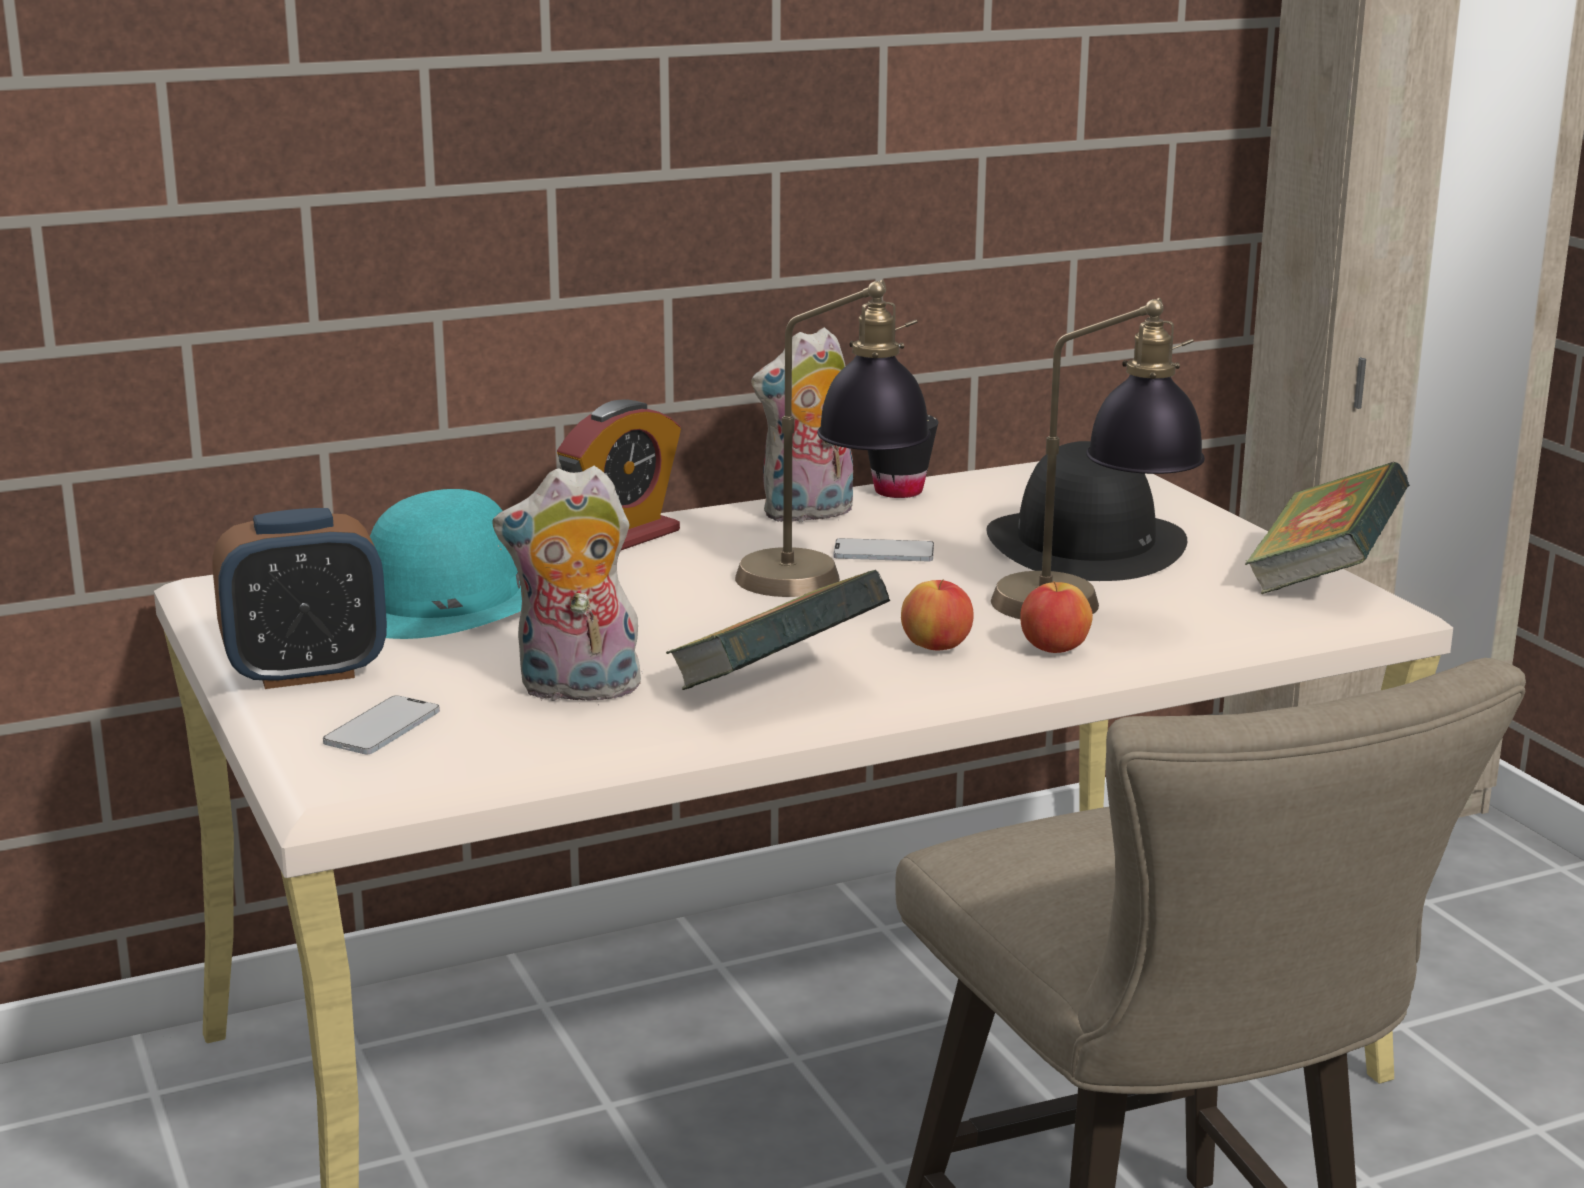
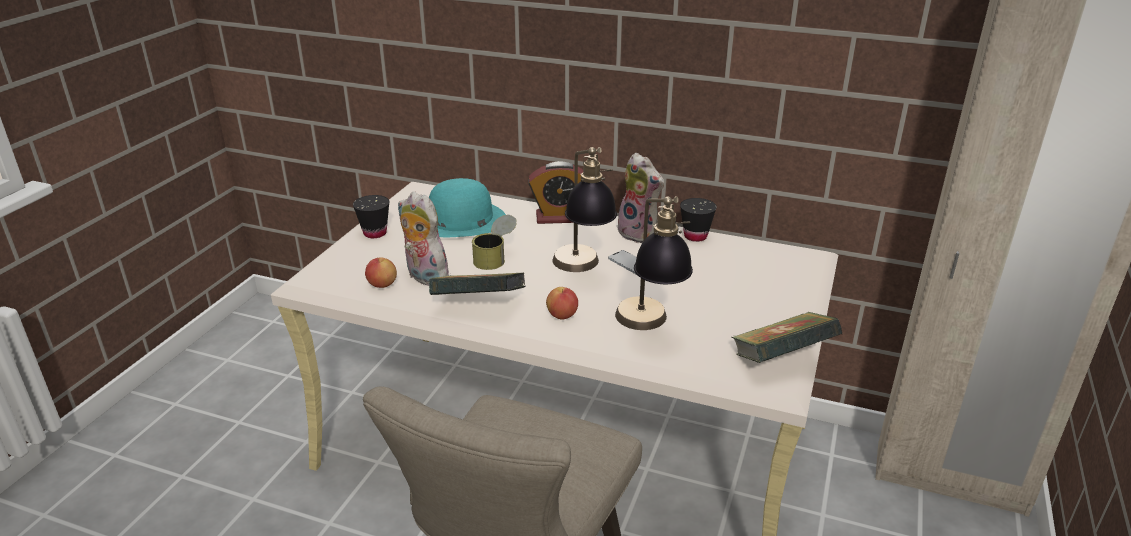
camera: 45 degrees right, 10 degrees up
alarm clock [212,508,387,689] -> black cup [353,195,389,238]
phone [323,695,440,754] -> none
plush toy [751,327,853,522] -> plush toy turned 150 degrees counterclockwise [618,153,664,243]
black hat [986,441,1187,581] -> none
apple [1020,581,1093,653] -> apple moved to [365,258,397,288]
none -> can [472,215,517,270]

